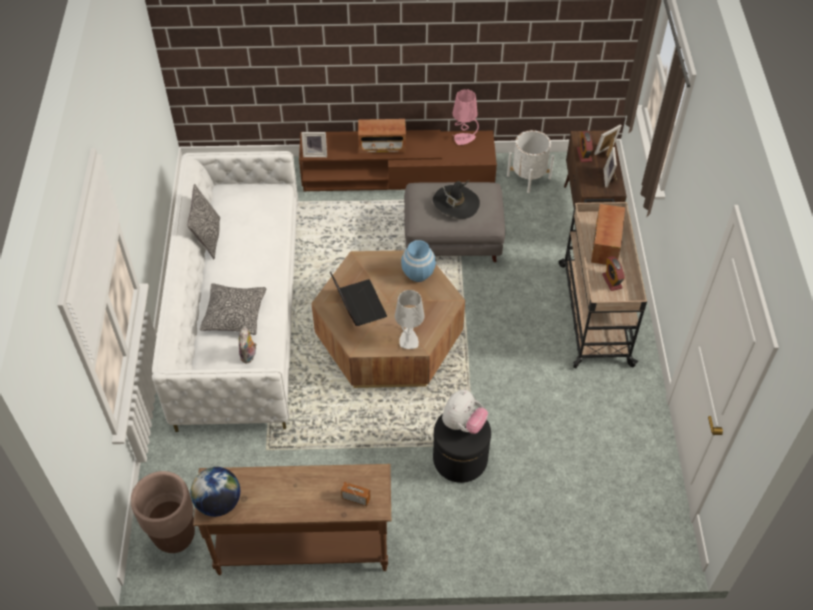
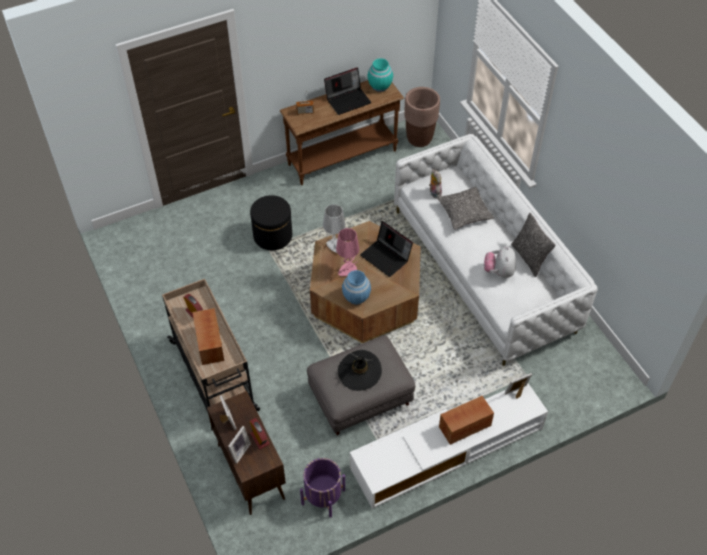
camera: 155 degrees right, 0 degrees up
globe [190,467,240,517] -> turquoise vase [367,58,393,92]
brown tv stand [299,130,497,191] -> white tv stand [350,383,548,509]
plush toy [442,390,488,434] -> plush toy moved to [484,246,516,278]
pink table lamp [452,89,479,145] -> pink table lamp moved to [336,228,359,276]
white planter [507,130,554,193] -> purple planter [300,458,345,518]
none -> laptop [324,67,371,115]

